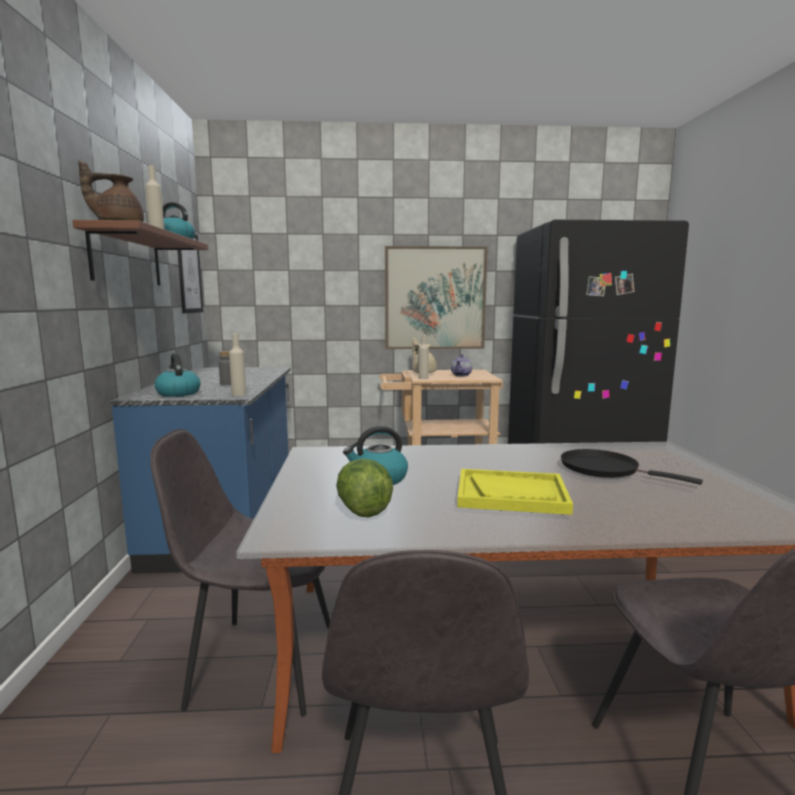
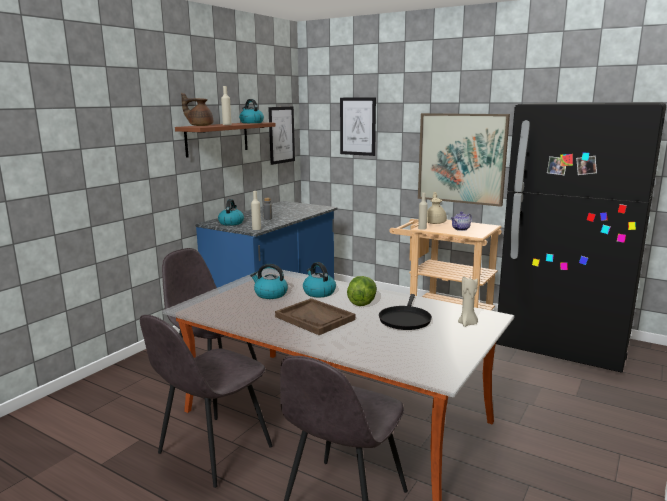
camera: 35 degrees right, 5 degrees up
lettuce [336,459,393,518] -> lettuce moved to [347,276,377,306]
yellow tray [457,469,573,515] -> brown tray [275,298,355,335]
black frying pan [561,449,703,485] -> black frying pan turned 150 degrees counterclockwise [379,294,432,330]
none -> kettle [303,262,336,297]
none -> picture [340,97,376,156]
none -> beige candle [458,277,478,327]

